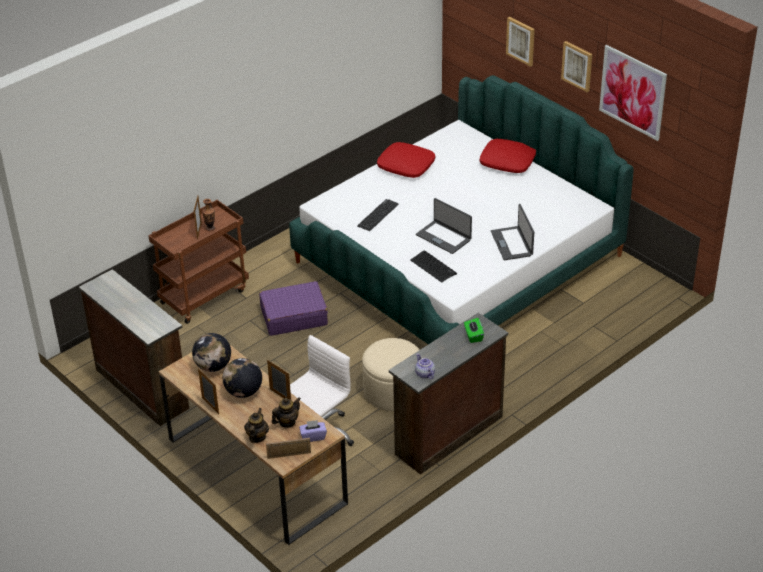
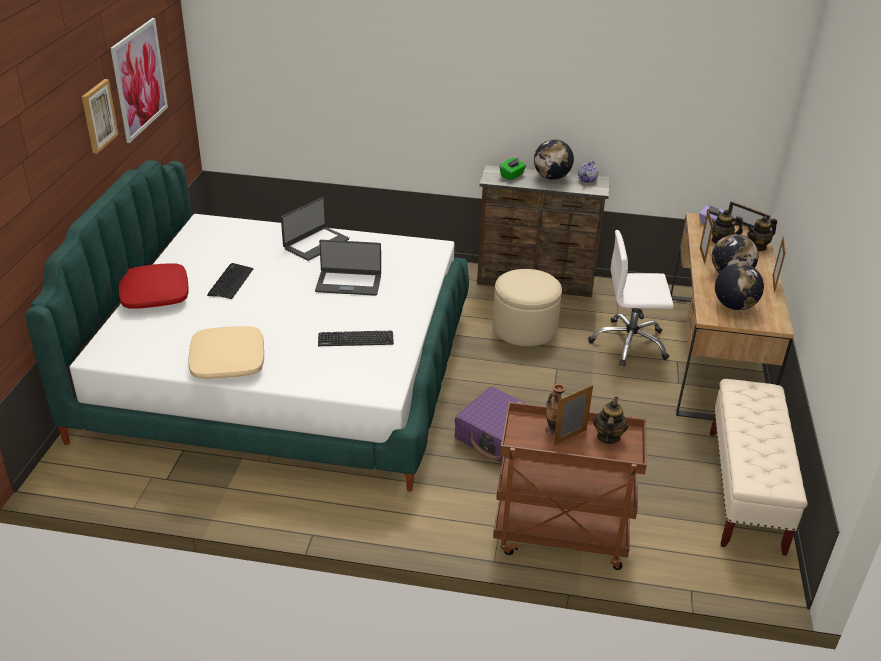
camera: 130 degrees left, 5 degrees down
brown dresser [79,269,189,426] -> beige bench [710,379,808,556]
red pillow [377,142,435,178] -> beige pillow [188,326,264,379]
keyboard [410,251,457,283] -> keyboard moved to [207,263,254,299]
laptop [416,198,472,254] -> laptop turned 90 degrees clockwise [315,240,381,296]
picture [506,17,535,67] -> none
none -> globe [534,139,574,180]
none -> teapot [593,396,629,444]

